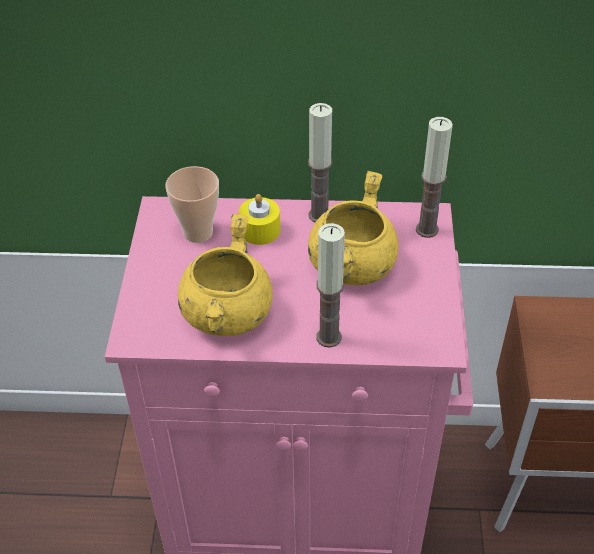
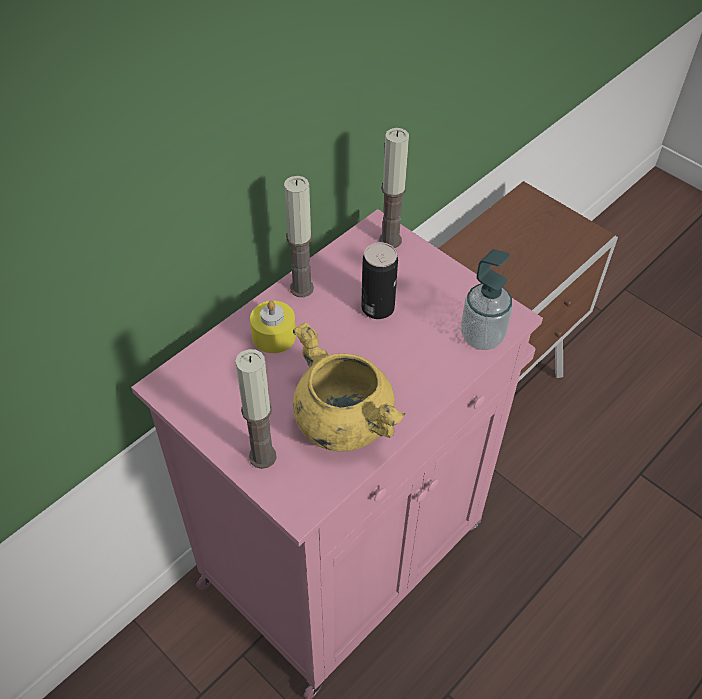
camera: 50 degrees left, 5 degrees up
cup [165,166,219,243] -> none
yellow cooking pot [308,171,398,286] -> can [361,242,398,319]
candle [316,223,345,348] -> candle moved to [235,349,276,469]
none -> soap dispenser [461,249,513,350]

